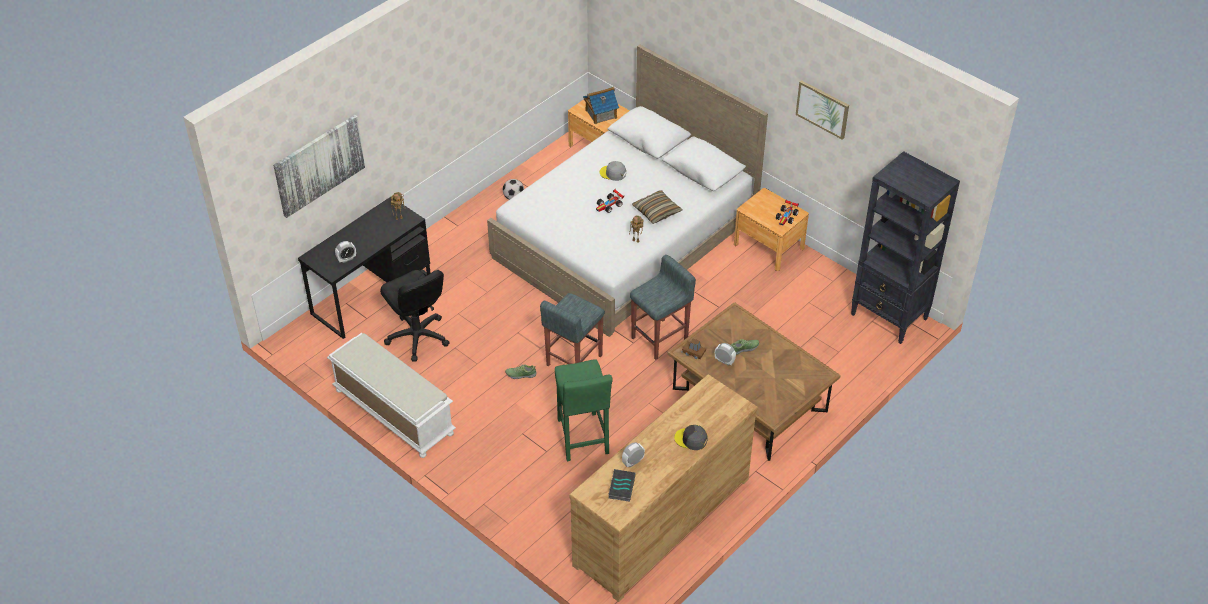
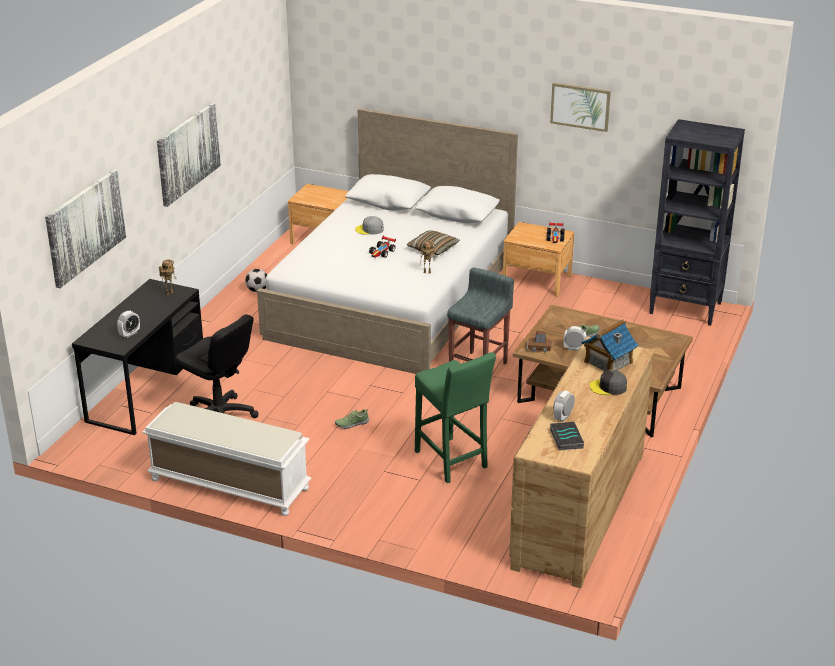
camera: 20 degrees left, 15 degrees down
grey stool [540,293,605,366] -> none
toy house [583,87,619,124] -> toy house moved to [581,319,639,371]
none -> picture [157,102,221,207]

